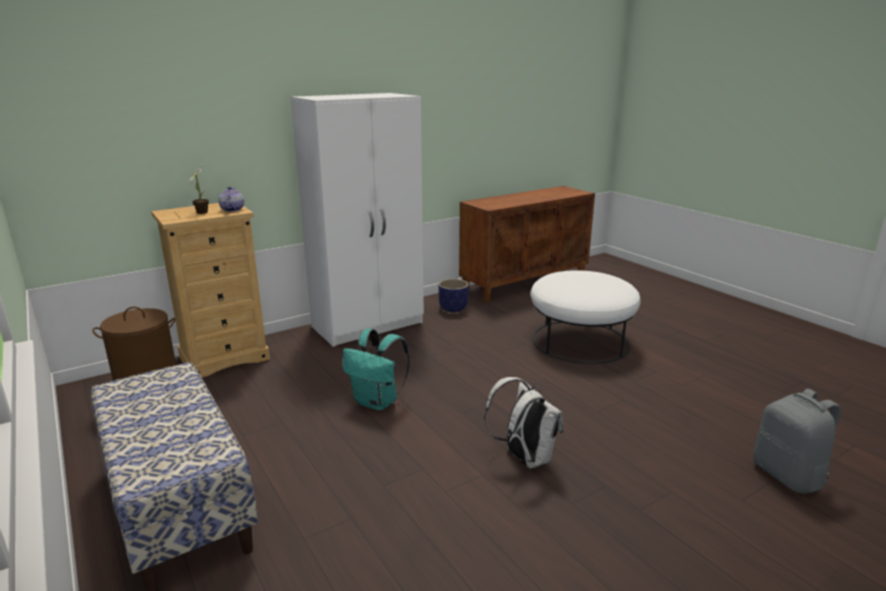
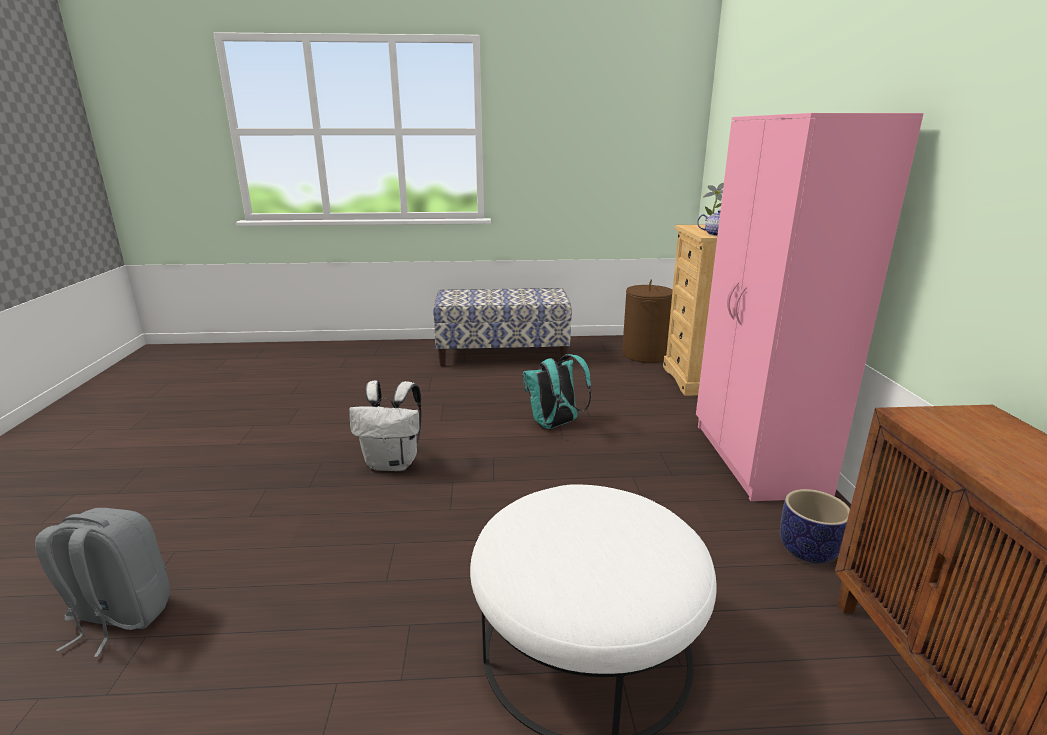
camera: 120 degrees right, 0 degrees up
white wardrobe [291,93,424,347] -> pink wardrobe [696,113,924,501]

